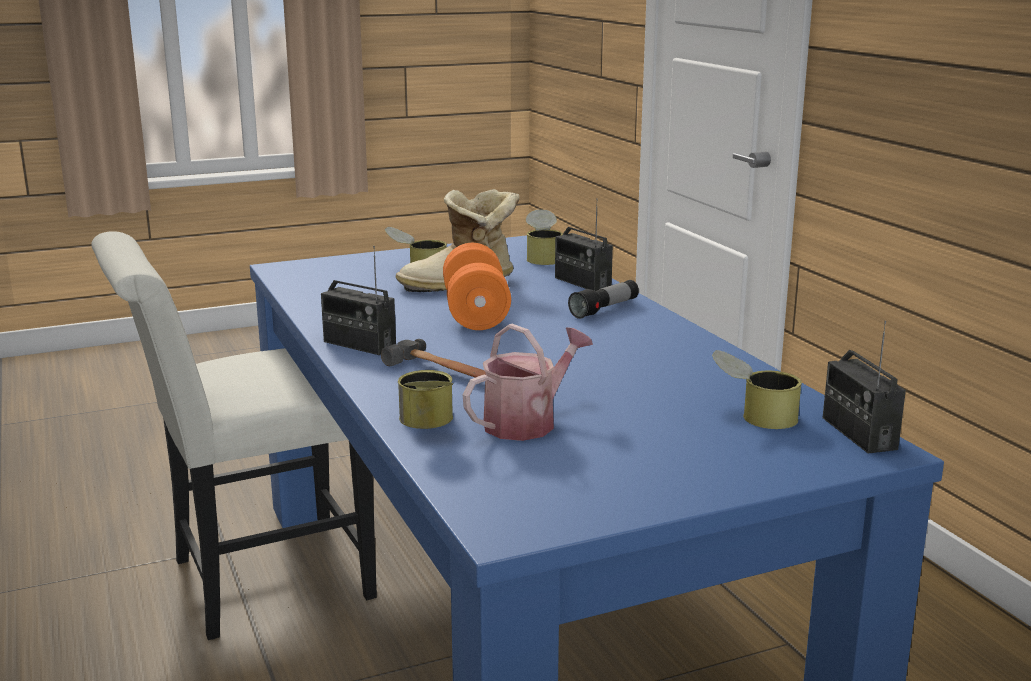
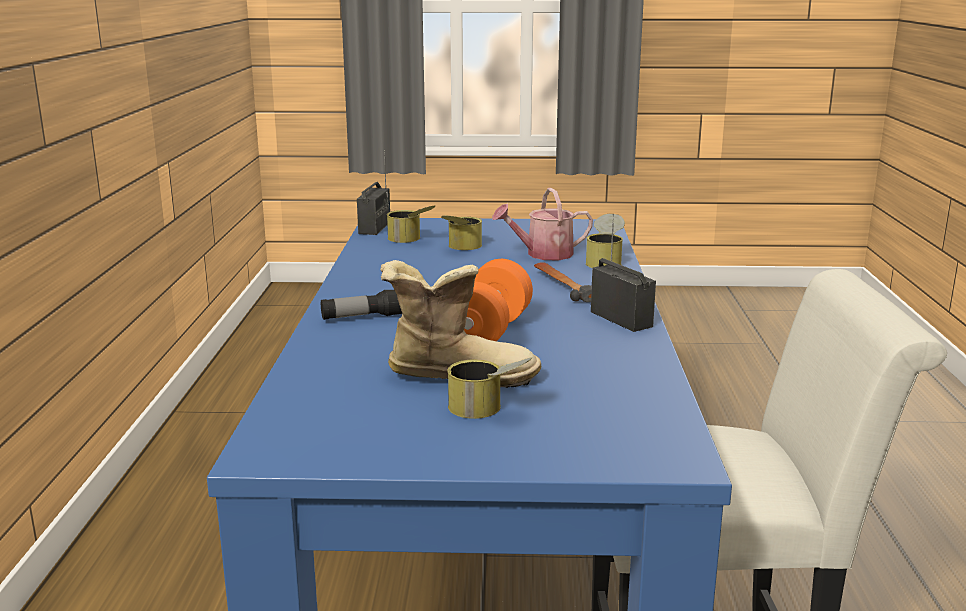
camera: 155 degrees left, 0 degrees up
can [526,209,563,265] -> can moved to [441,215,482,250]
radio [555,198,613,291] -> none

